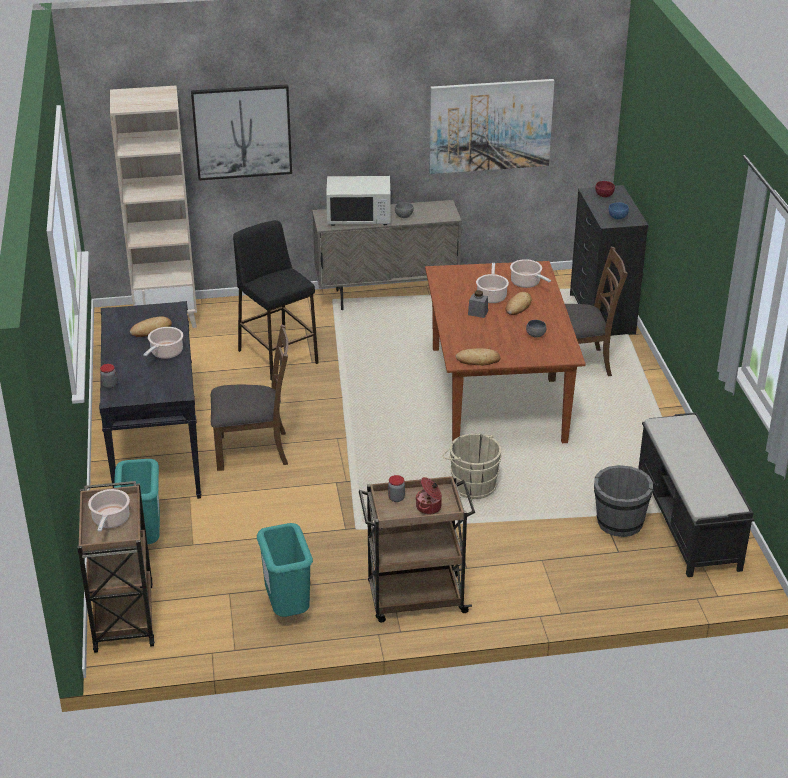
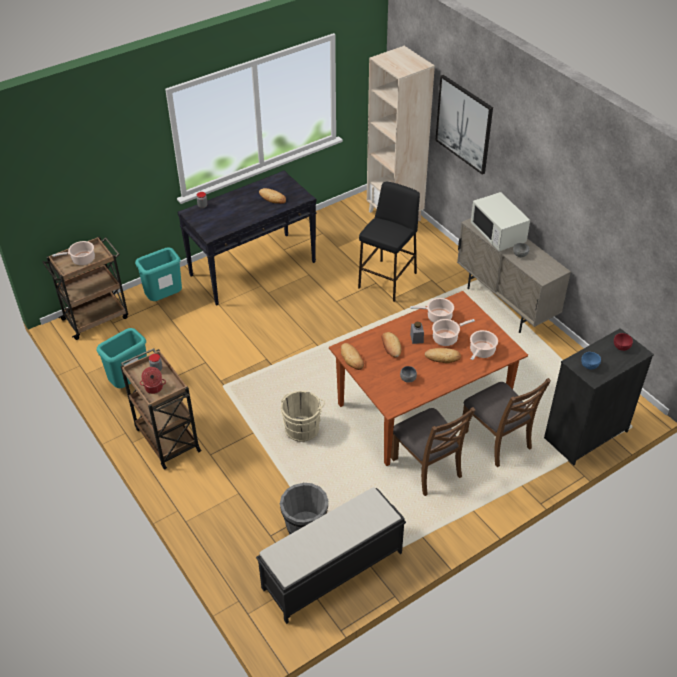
camera: 65 degrees right, 10 degrees up
cooking pot [143,327,183,359] -> cooking pot moved to [410,298,454,323]
brown chair [211,324,289,471] -> brown chair moved to [391,407,475,496]
picture [429,79,555,174] -> none
none -> bread [382,332,401,358]

